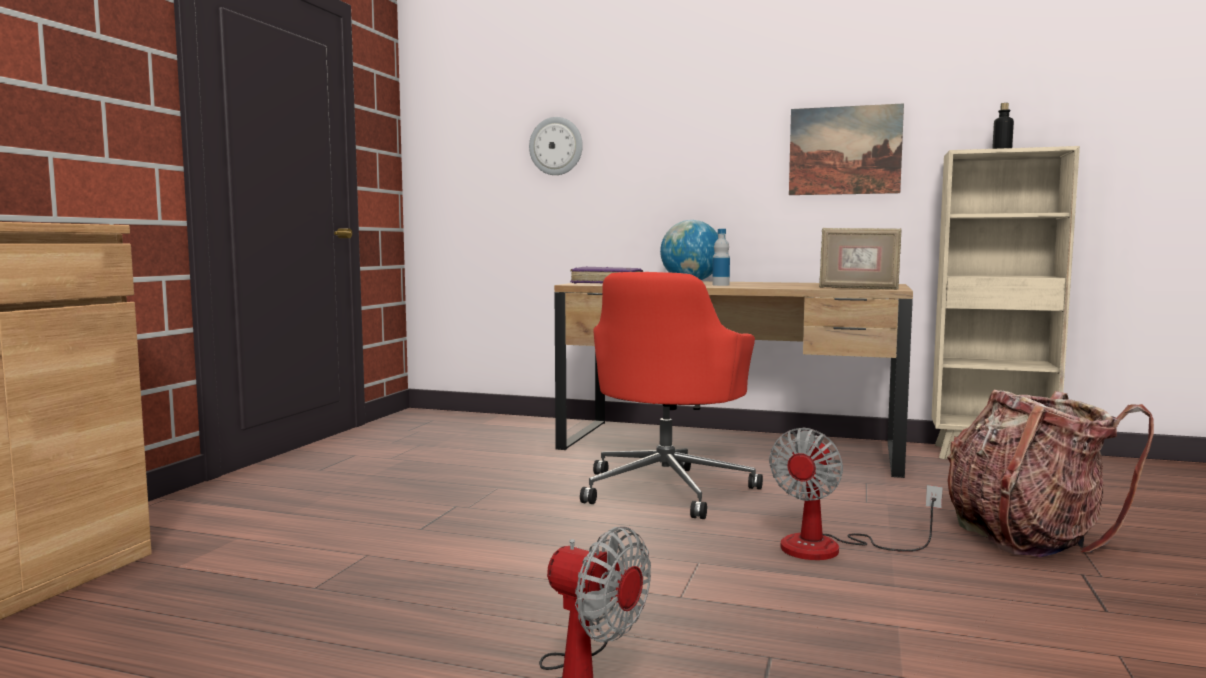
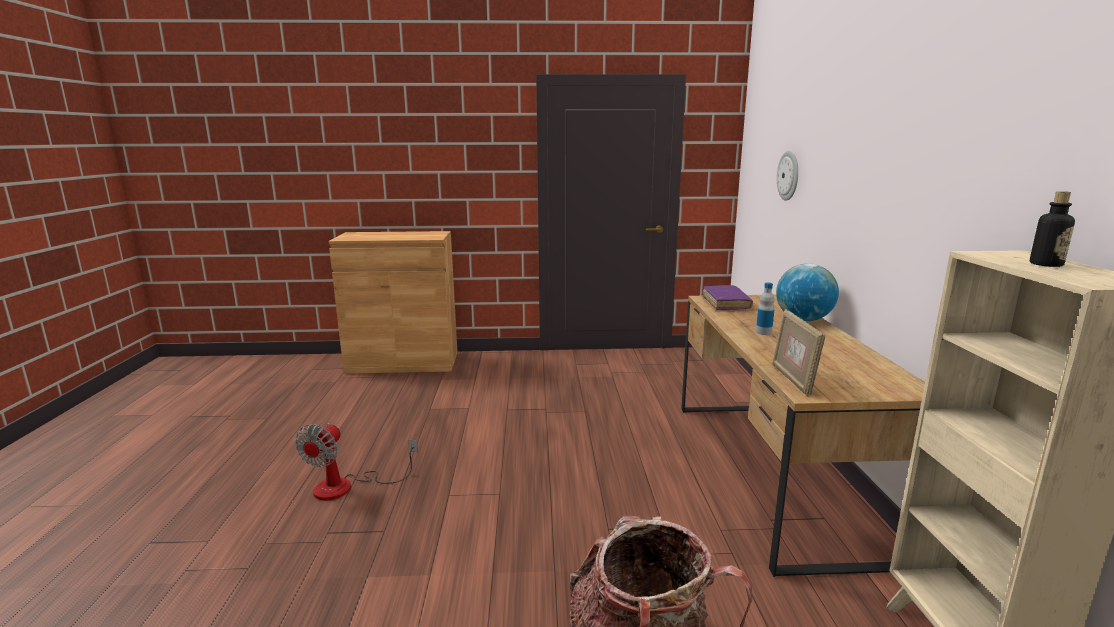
camera: 70 degrees right, 10 degrees up
red office chair [580,272,763,519] -> none
fan [769,428,943,560] -> none
picture [789,103,904,195] -> none

